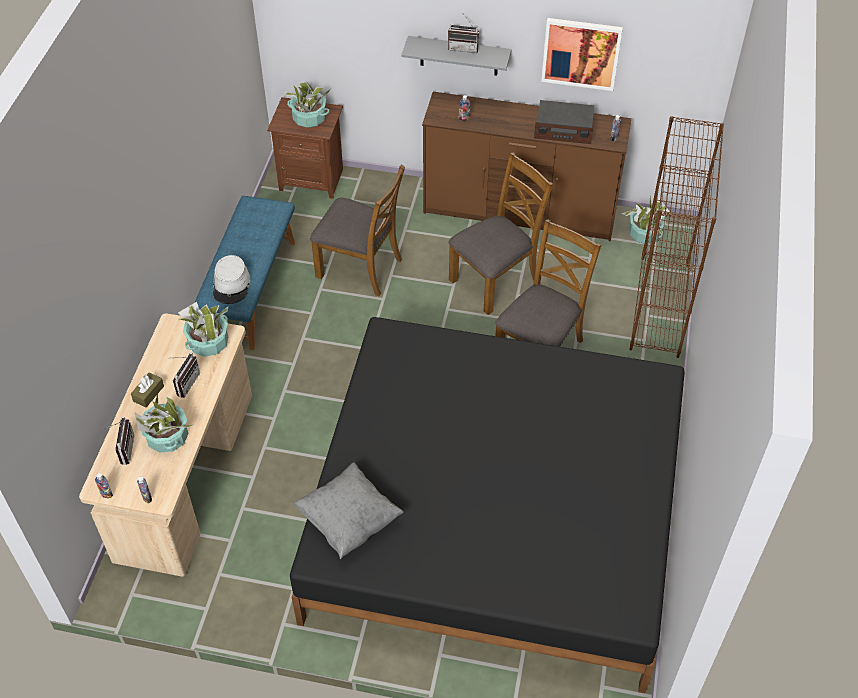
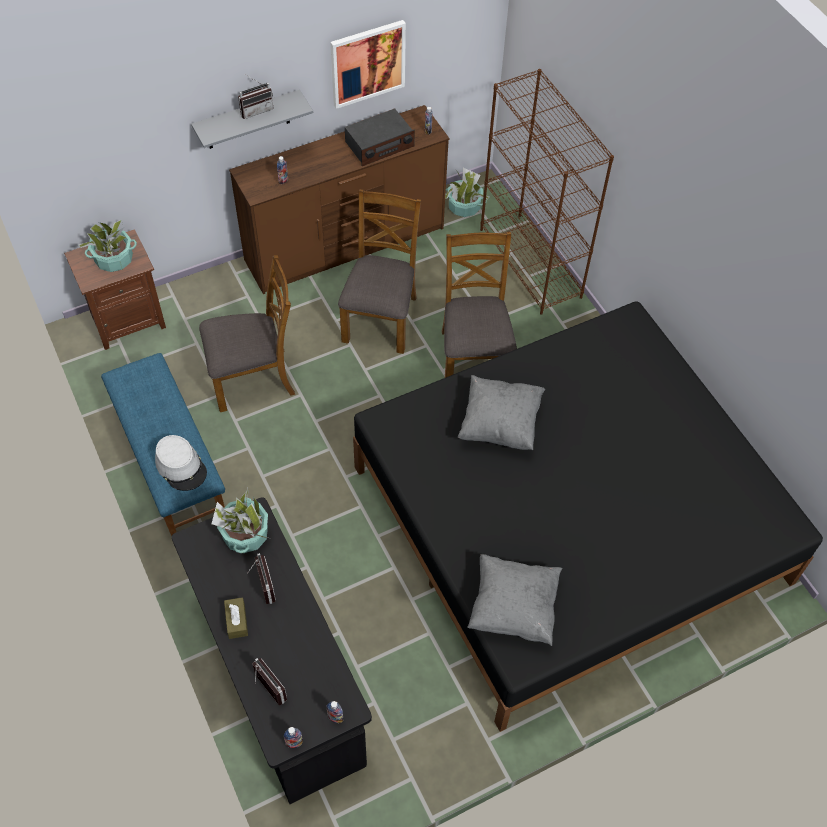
camera: 40 degrees left, 5 degrees up
beige desk [79,313,252,577] -> black desk [172,497,372,804]
potted plant [135,394,195,453] -> none
none -> grey pillow [458,375,545,450]

